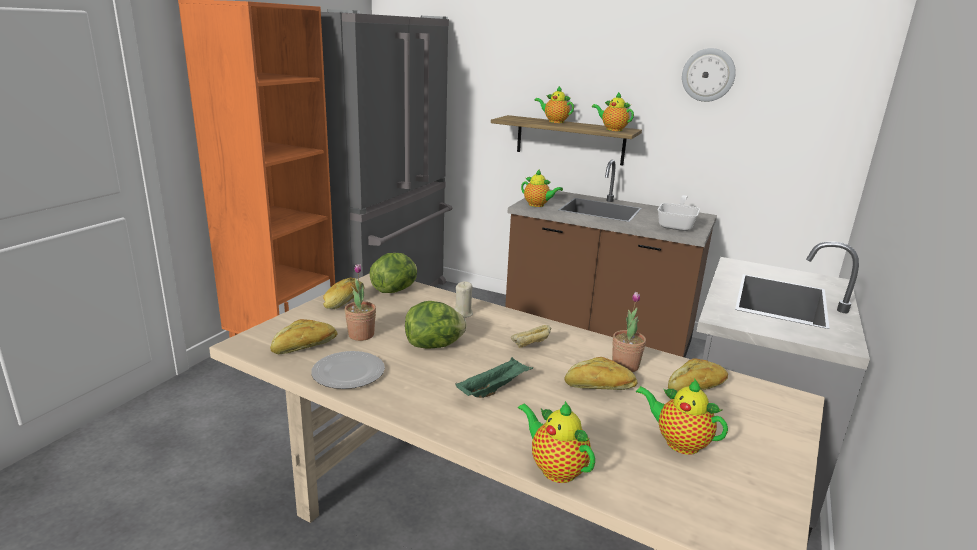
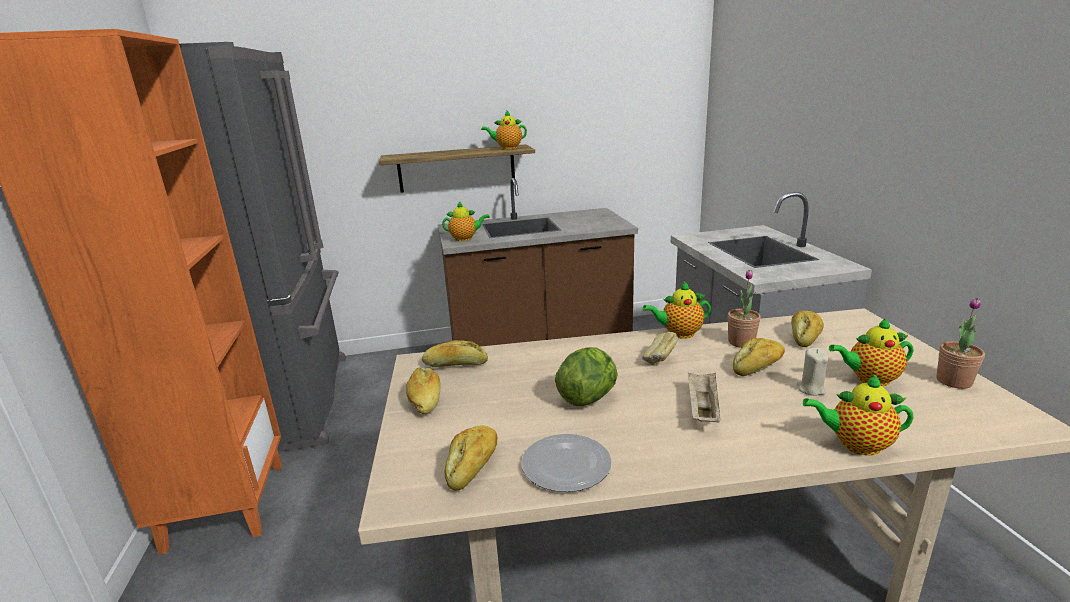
camera: 35 degrees left, 0 degrees up
potted plant [345,264,376,341] -> potted plant moved to [936,298,985,389]
lettuce [370,253,417,293] -> bread [422,340,488,367]
beige candle [454,281,473,318] -> beige candle moved to [796,348,828,396]
green tray [455,357,533,398] -> beige tray [688,372,720,422]
teapot [535,86,574,123] -> teapot moved to [643,281,711,339]
frying pan [658,195,700,231] -> none
wall clock [682,48,736,102] -> none

